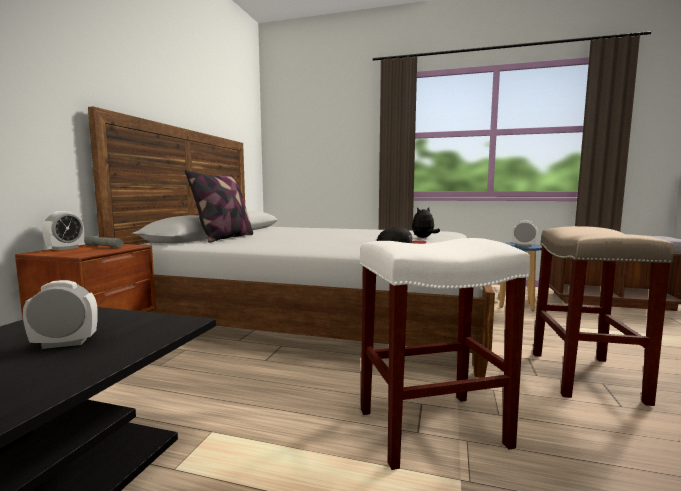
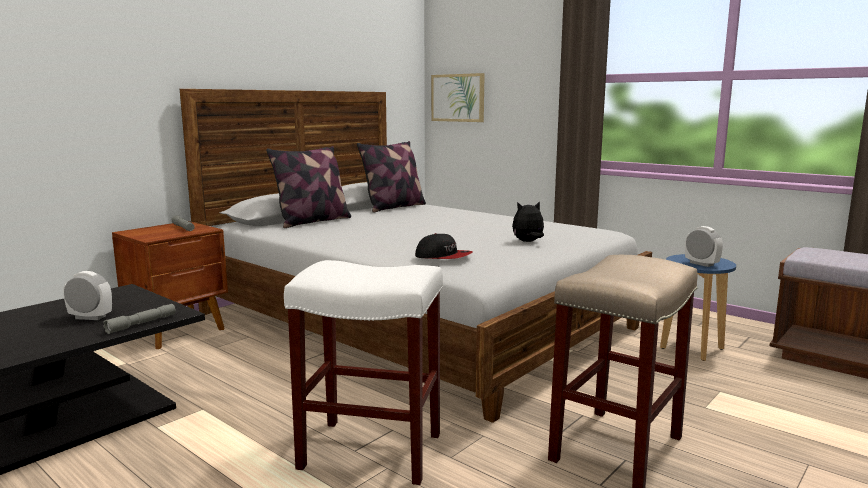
camera: 25 degrees right, 5 degrees up
alarm clock [42,211,84,250] -> none
none -> grey flashlight [103,304,176,334]
none -> pillow [357,141,426,213]
none -> picture [431,73,485,122]

